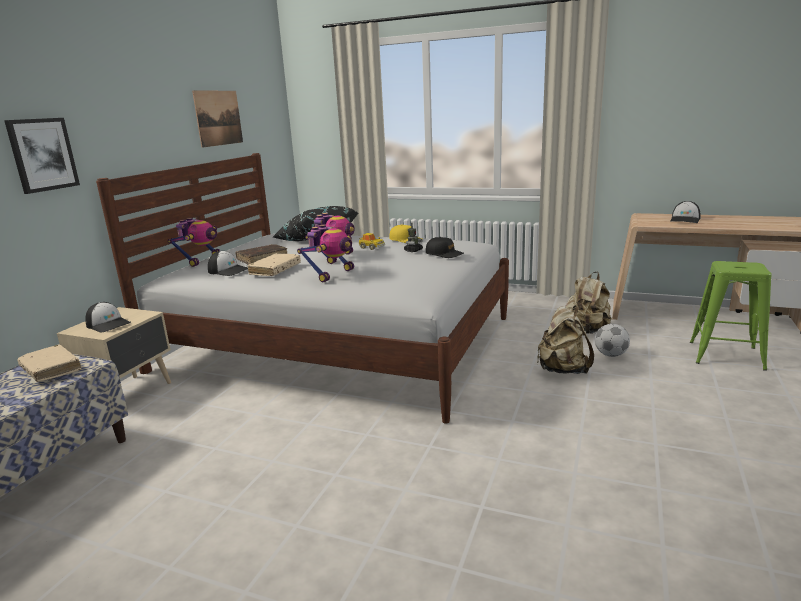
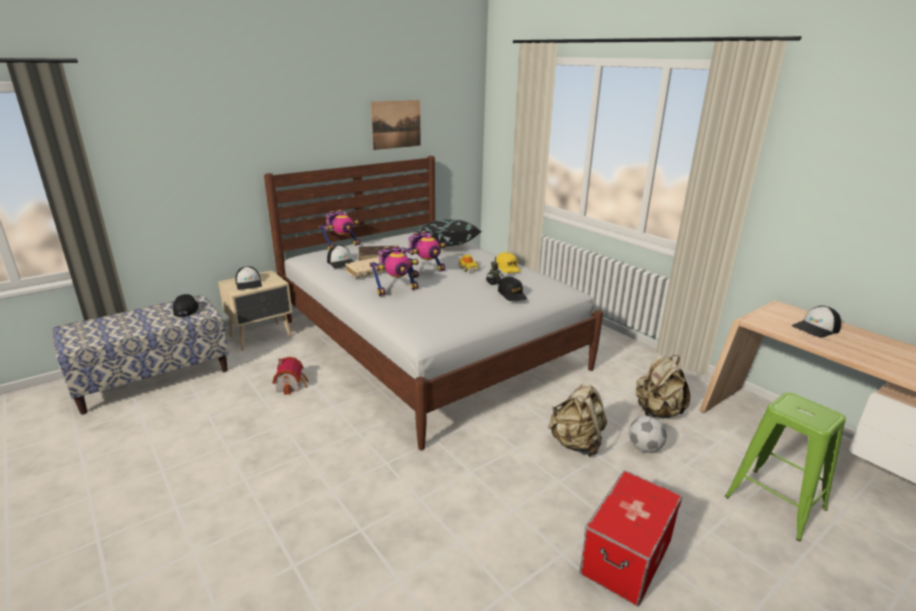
camera: 30 degrees right, 5 degrees up
picture [4,118,80,194] -> none
beige book [17,344,82,382] -> black cap [173,294,199,317]
none -> toy house [272,357,309,395]
none -> storage box [579,470,682,607]

